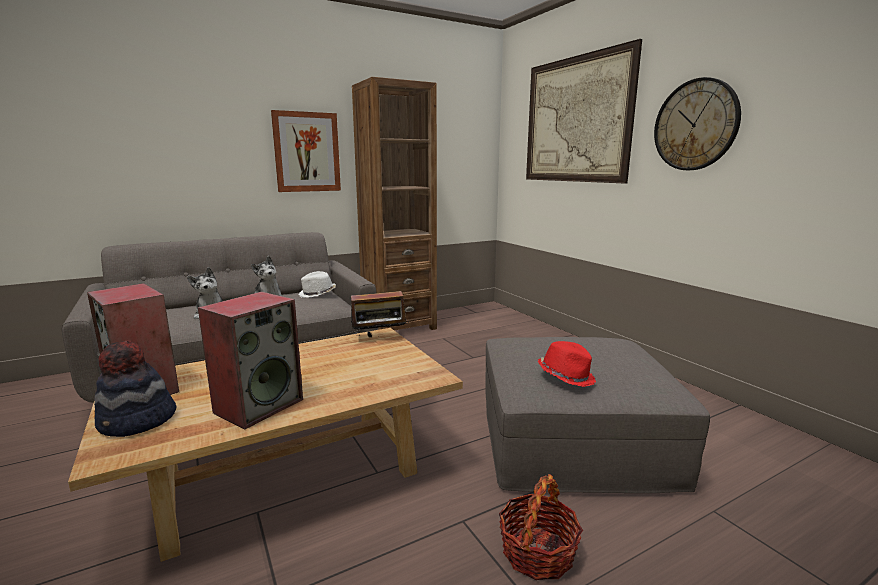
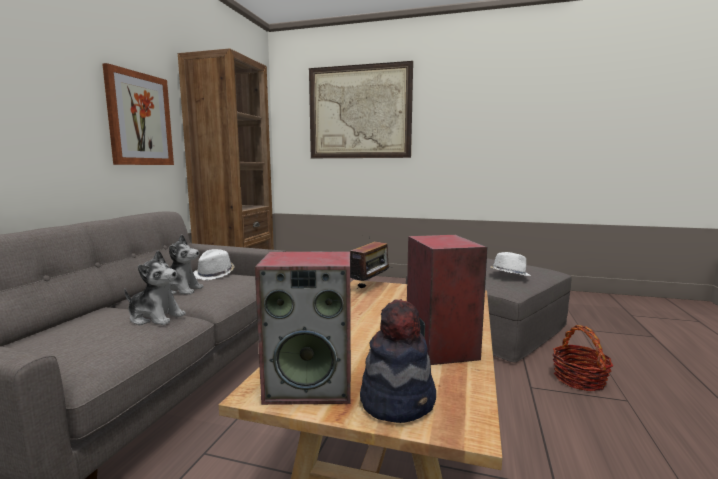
camera: 45 degrees left, 5 degrees down
red hat [538,341,596,387] -> white hat [490,252,531,276]
wall clock [654,77,741,170] -> none

